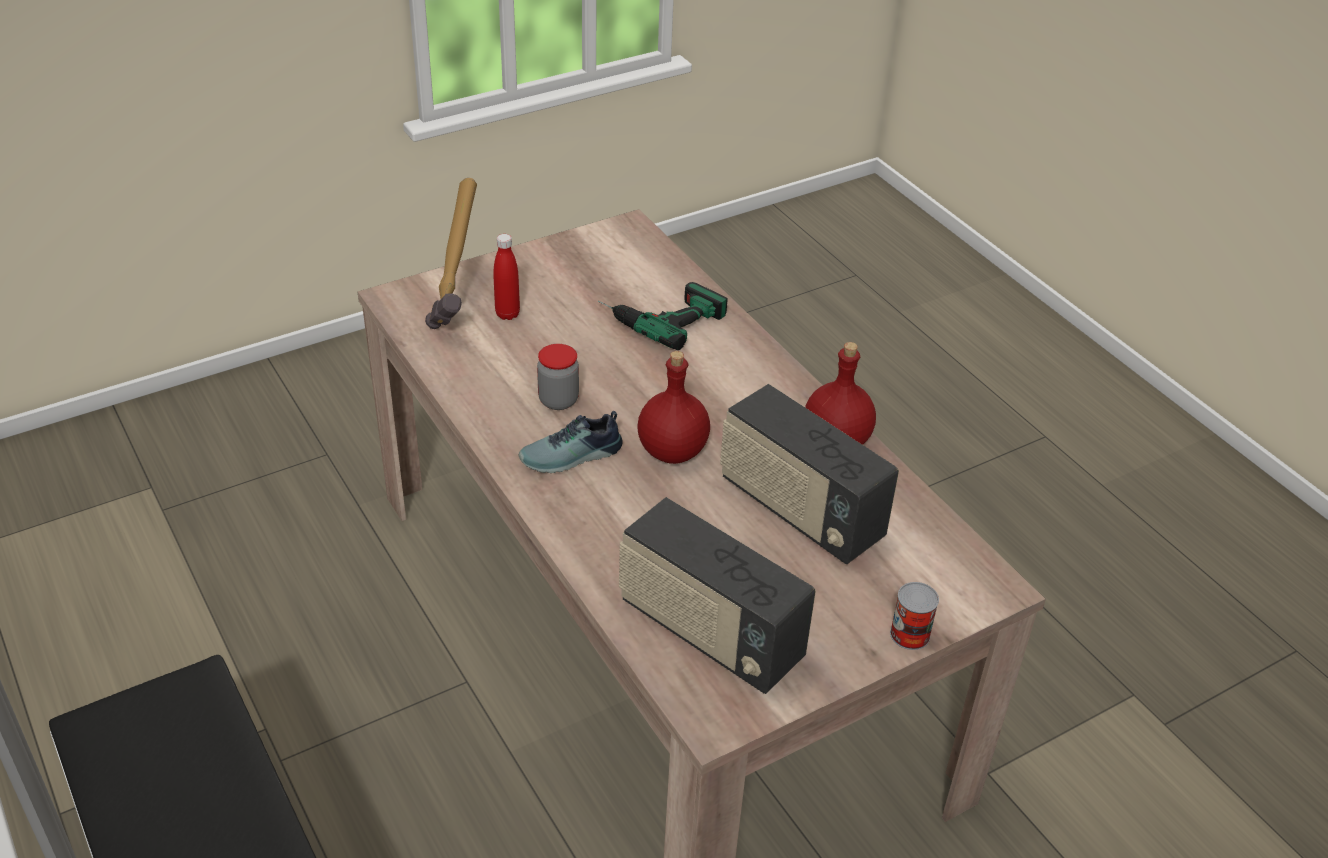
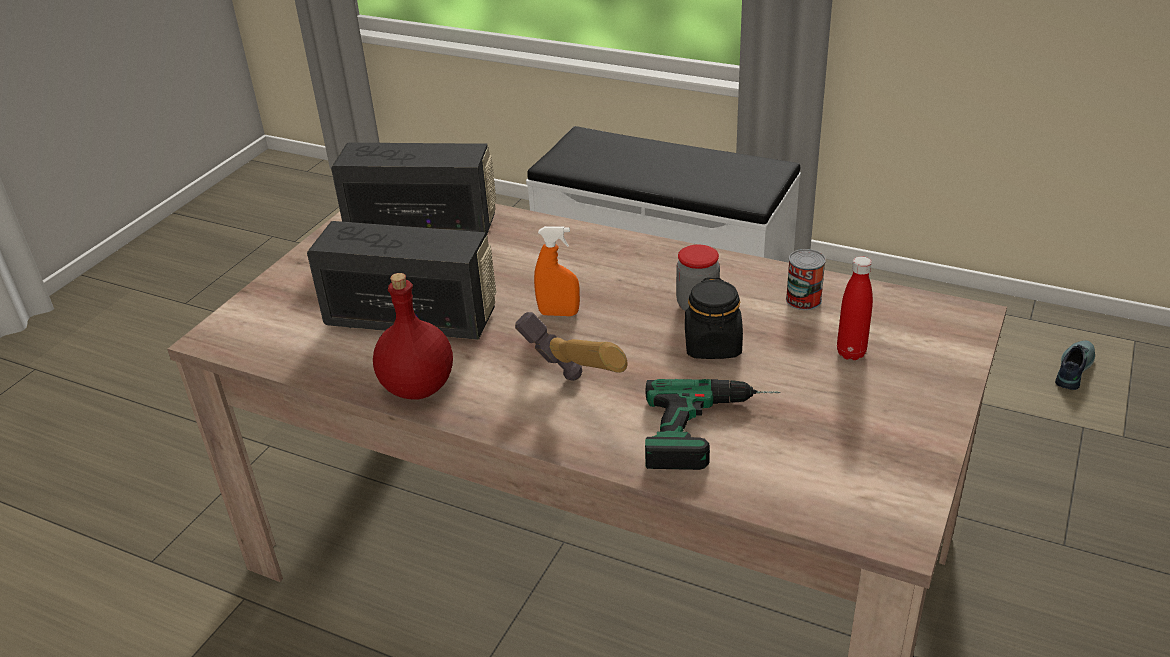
camera: 150 degrees right, 5 degrees down
hammer [425,178,477,329] -> hammer moved to [515,312,628,381]
shoe [519,411,623,473] -> shoe moved to [1055,340,1095,390]
red bottle [637,351,710,464] -> orange spray bottle [534,226,580,316]
can [890,582,939,650] -> can moved to [786,249,826,310]
none -> black jar [685,278,743,359]

